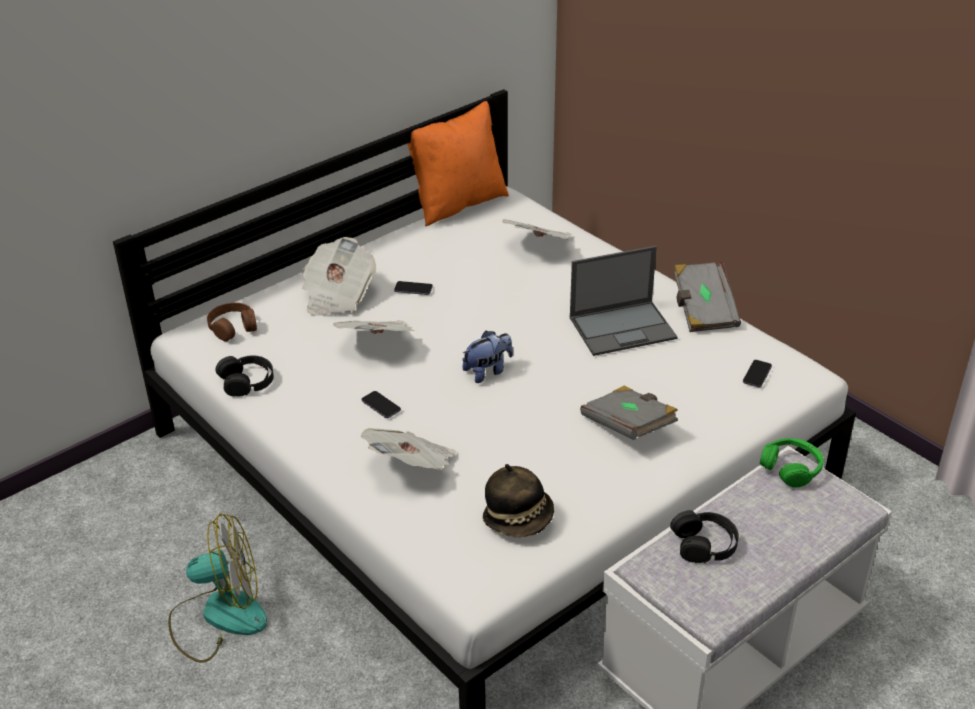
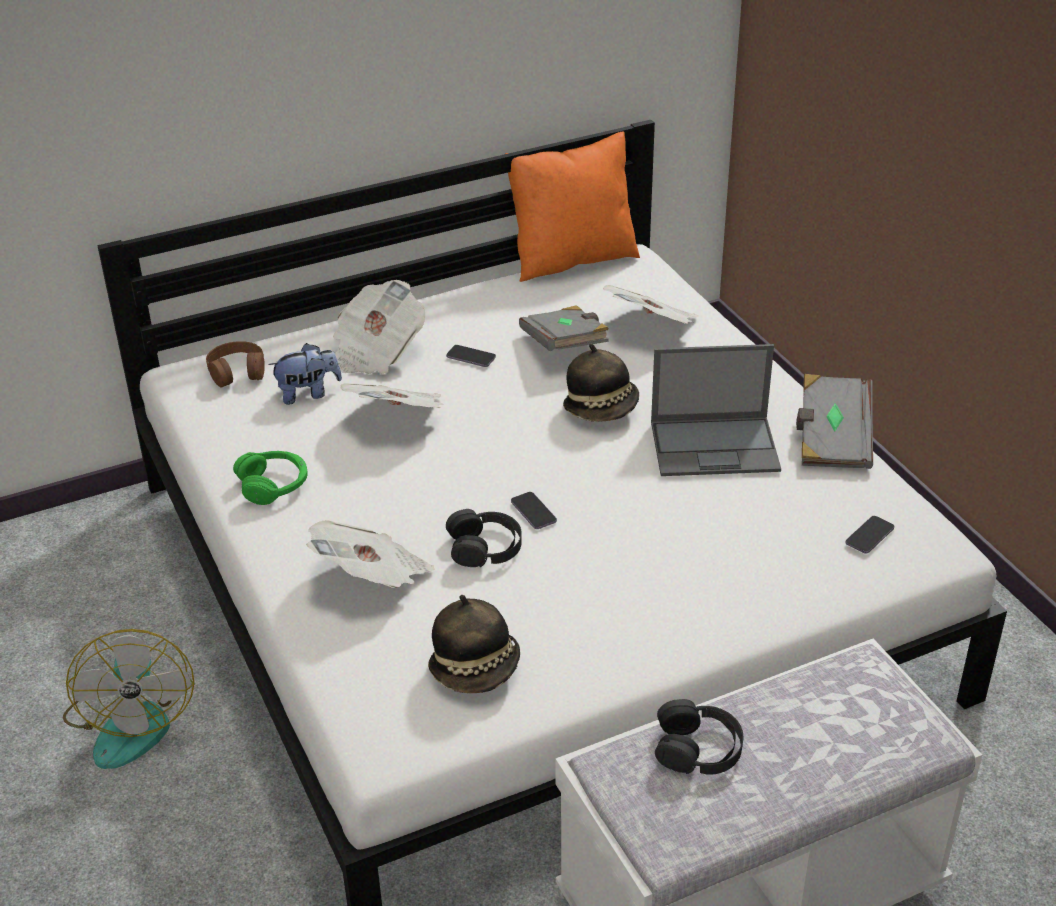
camera: 15 degrees right, 0 degrees up
fan [168,514,267,663] -> fan turned 75 degrees clockwise [63,629,194,769]
black headphones [215,356,274,397] -> black headphones moved to [446,509,522,567]
phone [362,391,401,418] -> phone moved to [511,492,557,529]
plush toy [462,331,513,383] -> plush toy moved to [268,343,342,405]
grey book [580,386,678,440] -> grey book moved to [519,305,609,351]
green headphones [760,438,824,488] -> green headphones moved to [233,451,308,505]
none -> hat [563,344,639,422]

